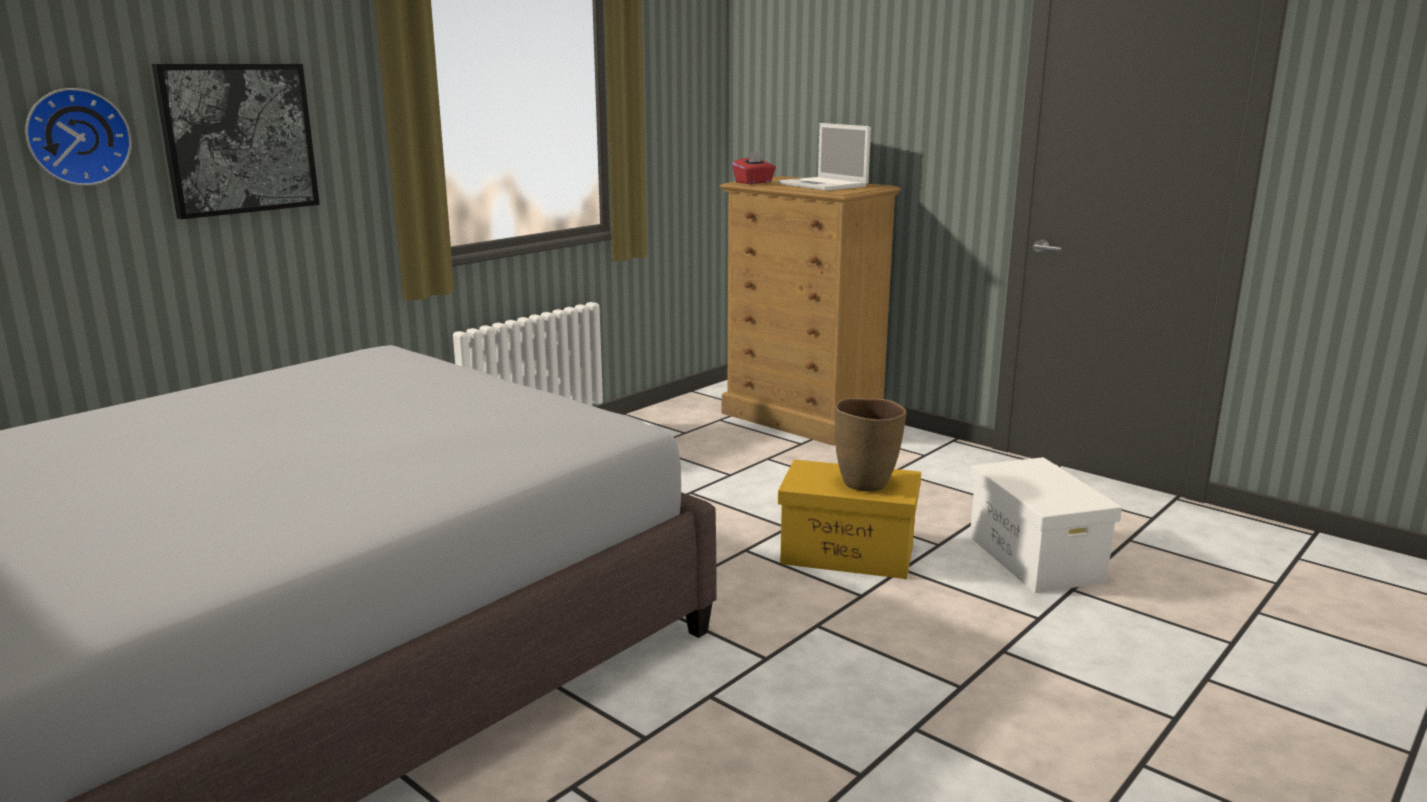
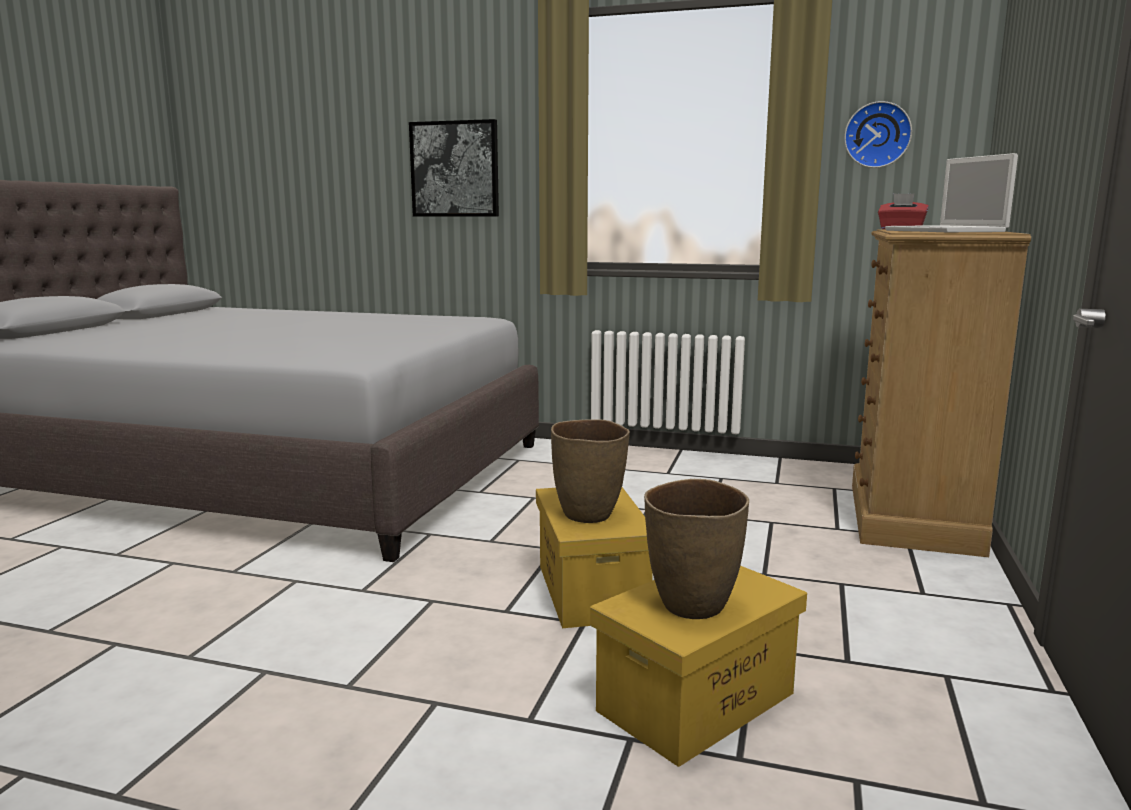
camera: 65 degrees right, 5 degrees down
wall clock [25,88,132,186] -> wall clock moved to [844,101,912,168]
laptop [778,123,871,191] -> laptop turned 45 degrees counterclockwise [885,153,1018,232]
white storage box [970,457,1122,593] -> yellow storage box [590,566,807,767]
none -> brown vase [644,479,749,619]

